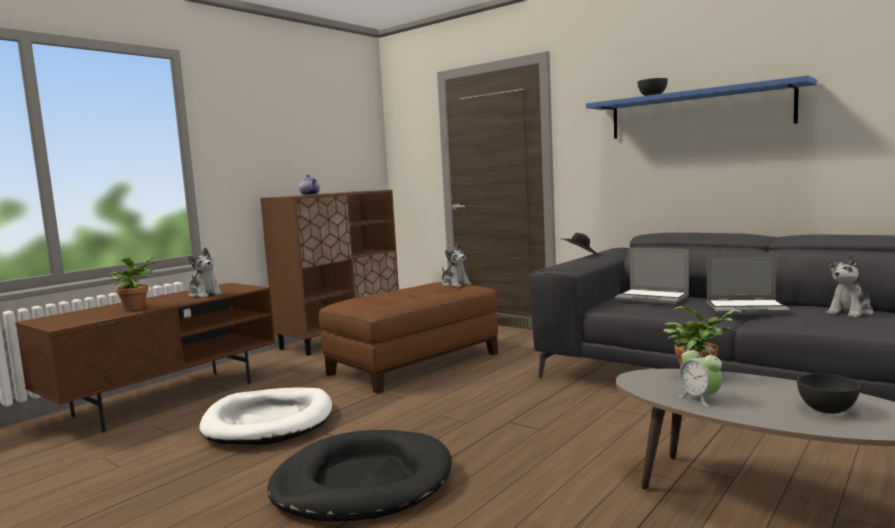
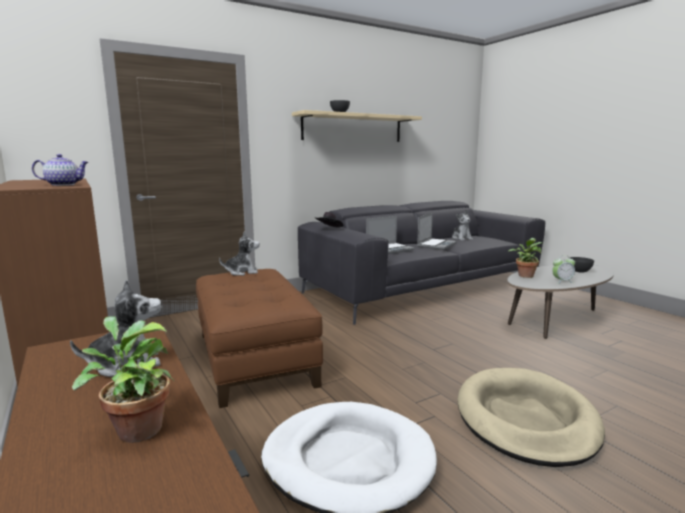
camera: 70 degrees left, 5 degrees up
black dog bed [267,430,452,522] -> beige dog bed [457,368,605,467]
blue shelf [586,75,816,139] -> beige shelf [292,110,422,142]

